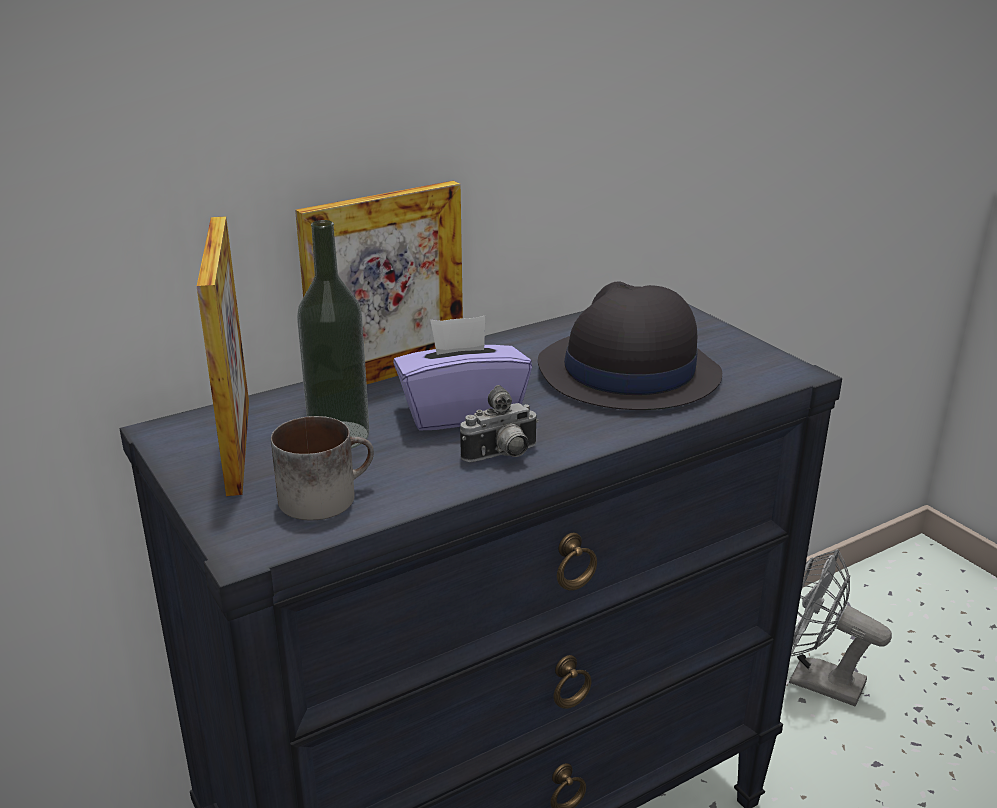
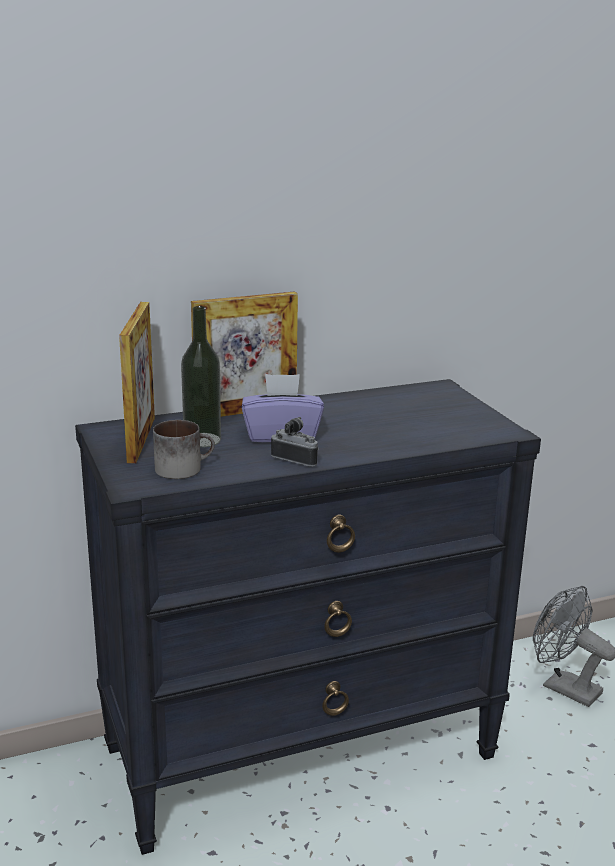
camera: 10 degrees right, 5 degrees down
camera [460,385,539,462] -> camera turned 135 degrees counterclockwise [271,417,319,467]
black hat [538,282,722,410] -> none

